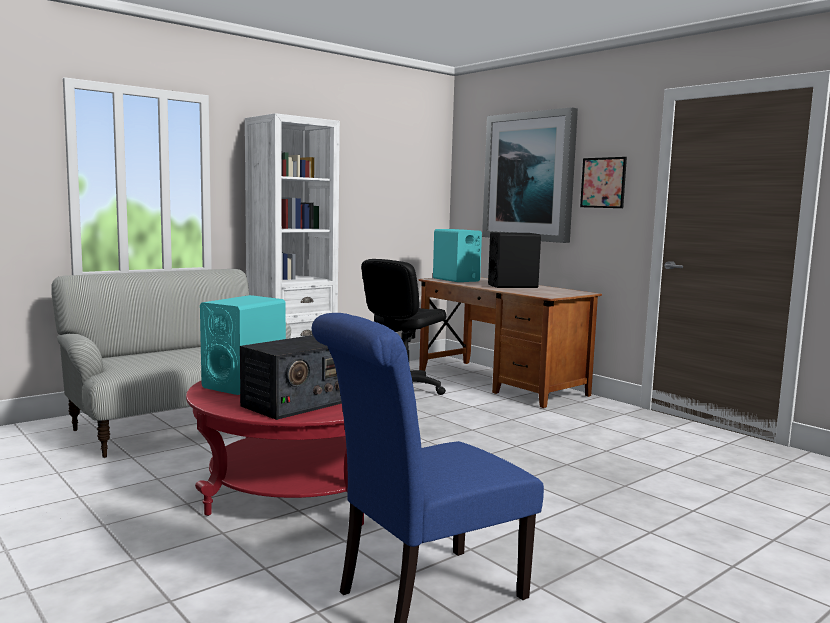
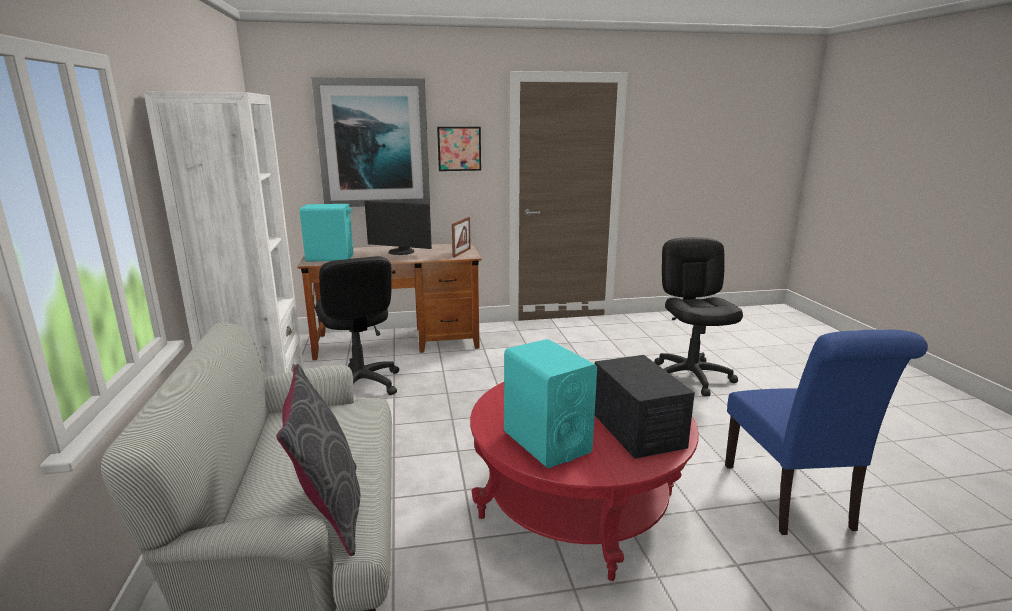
camera: 60 degrees left, 10 degrees up
black speaker [488,232,541,288] -> monitor [365,201,432,255]
none -> grey pillow [276,364,360,556]
none -> picture frame [452,217,471,258]
none -> black office chair [654,237,743,396]

